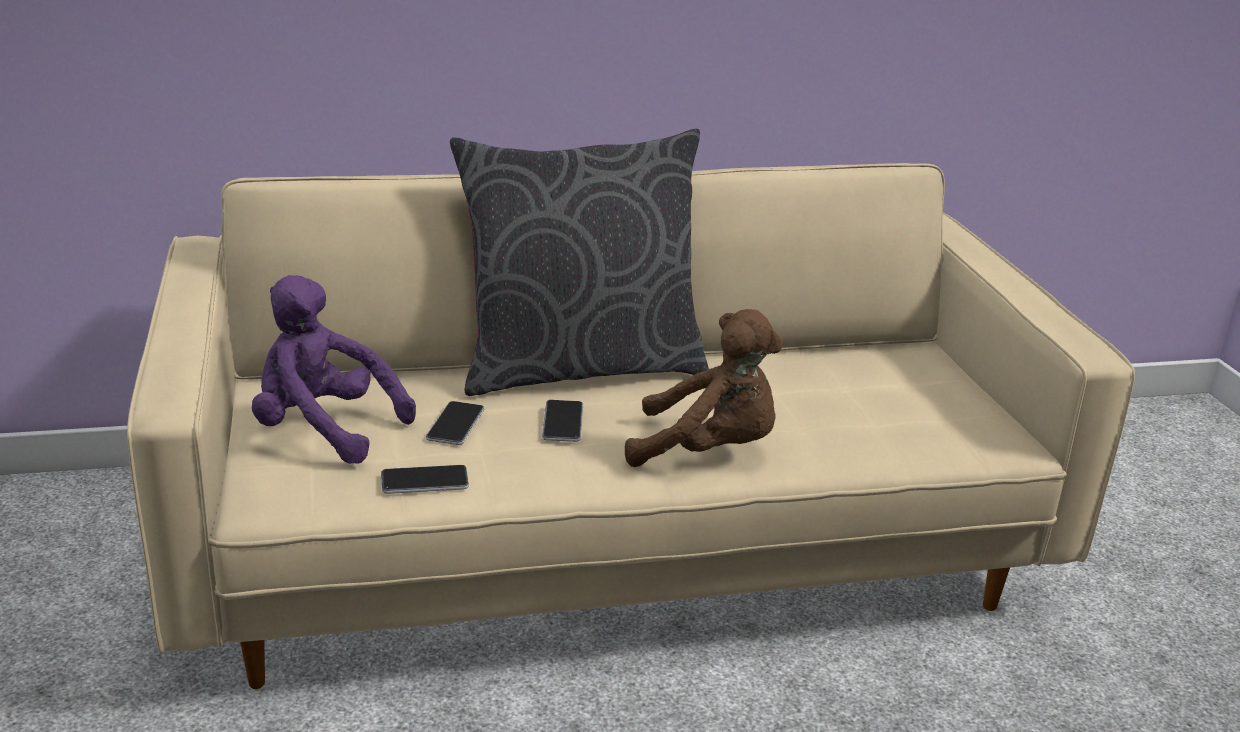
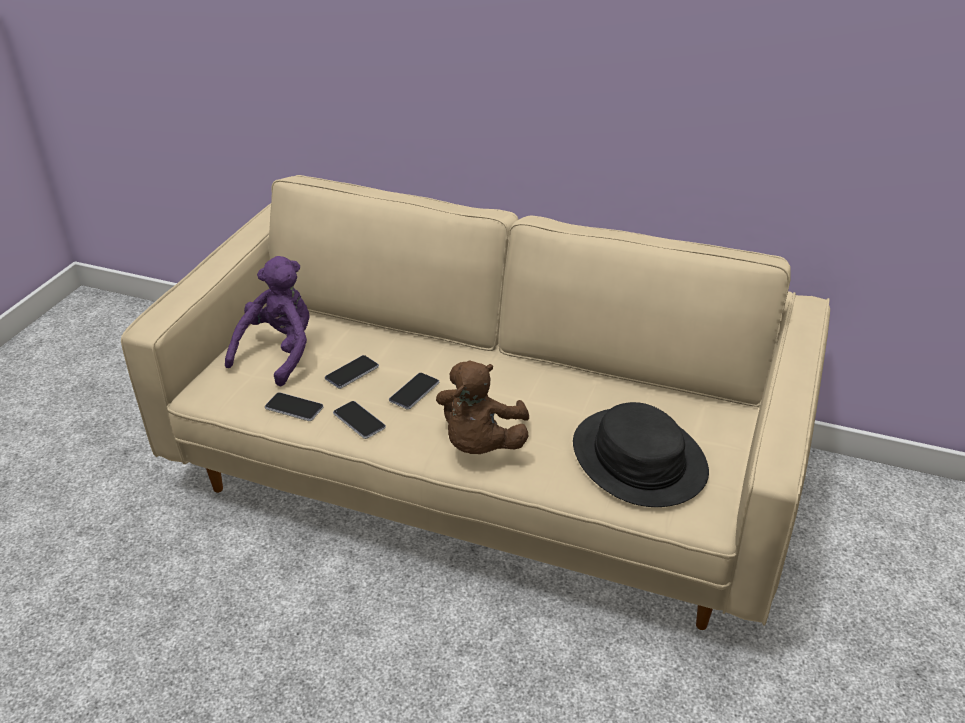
camera: 35 degrees right, 10 degrees up
purple plush toy [252,275,416,464] -> purple plush toy turned 60 degrees clockwise [225,256,310,386]
grey pillow [450,129,709,396] -> none
brown plush toy [625,309,783,467] -> brown plush toy turned 60 degrees clockwise [436,360,529,454]
none -> phone [333,401,386,439]
none -> black hat [573,402,709,507]

